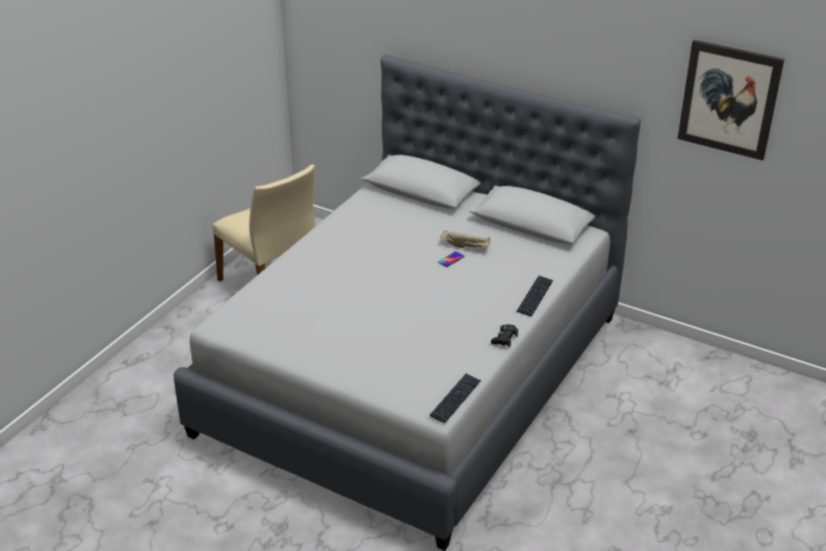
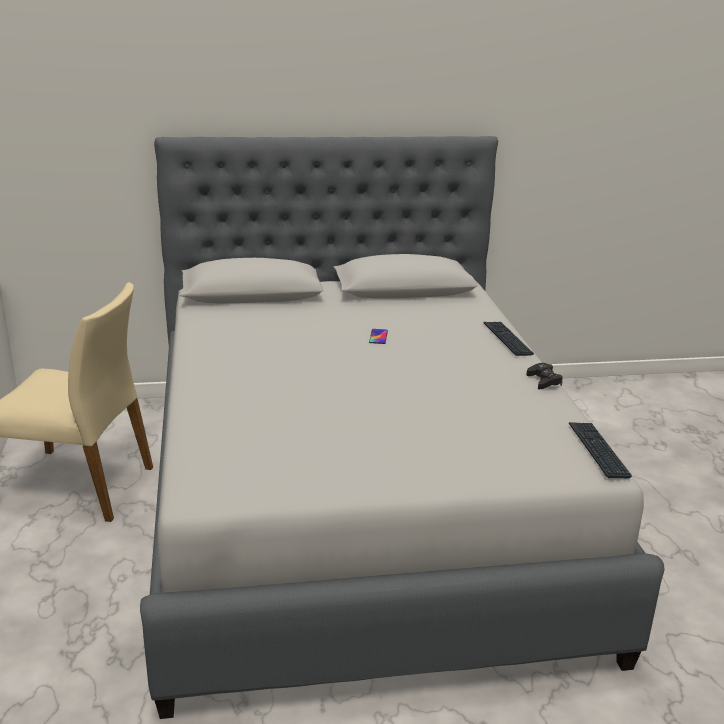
camera: 40 degrees left, 10 degrees down
beige tray [441,230,490,248] -> none
picture [677,40,784,160] -> none

